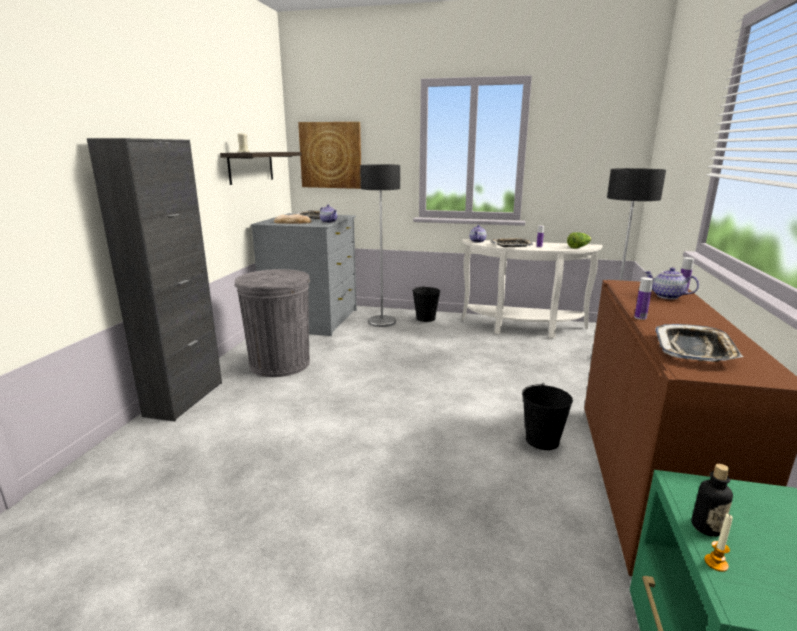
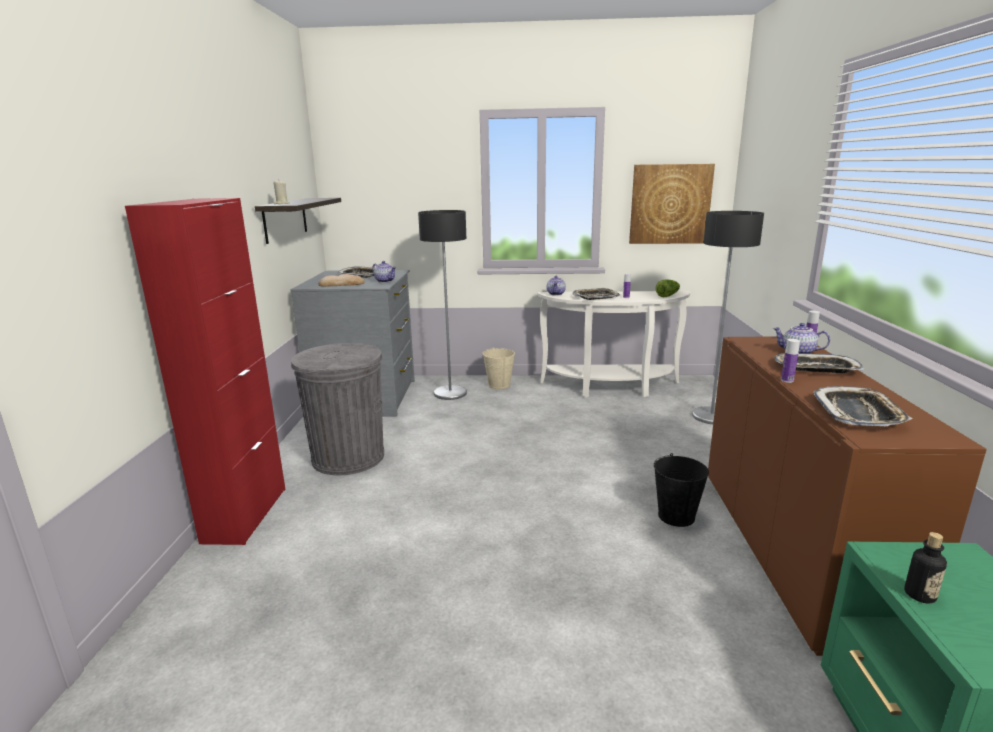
camera: 10 degrees left, 0 degrees up
black cabinet [87,138,222,421] -> red cabinet [125,198,285,545]
picture [298,122,361,189] -> picture moved to [629,164,715,244]
black bucket [412,286,440,322] -> beige bucket [482,347,515,389]
candle [704,514,733,572] -> none
none -> tray [774,353,865,373]

